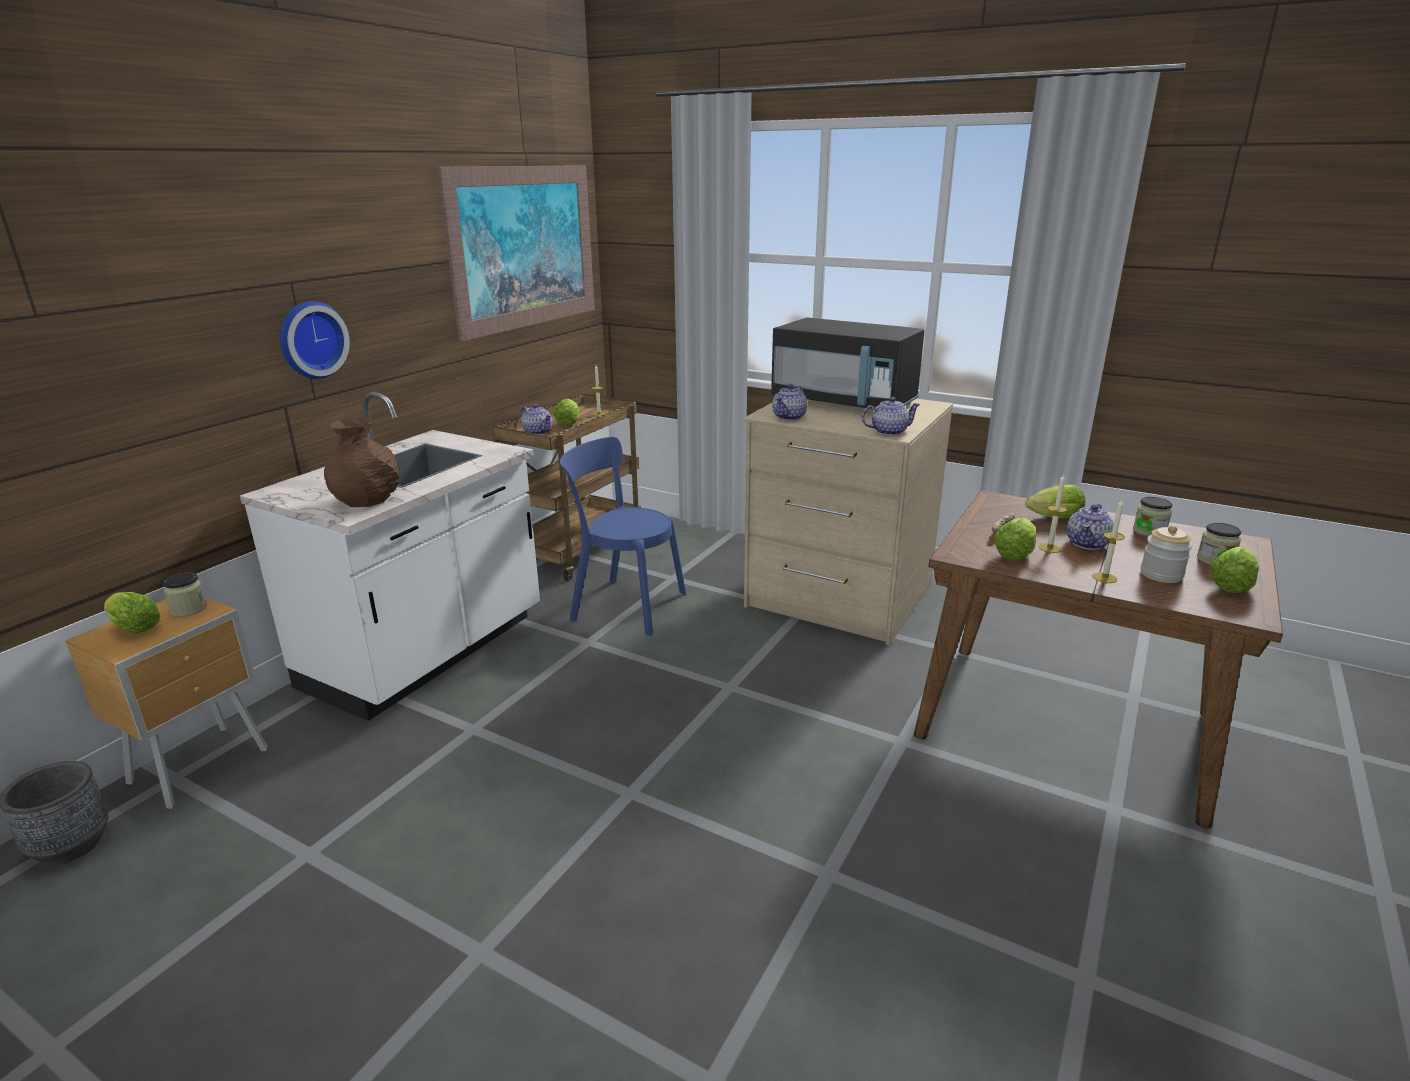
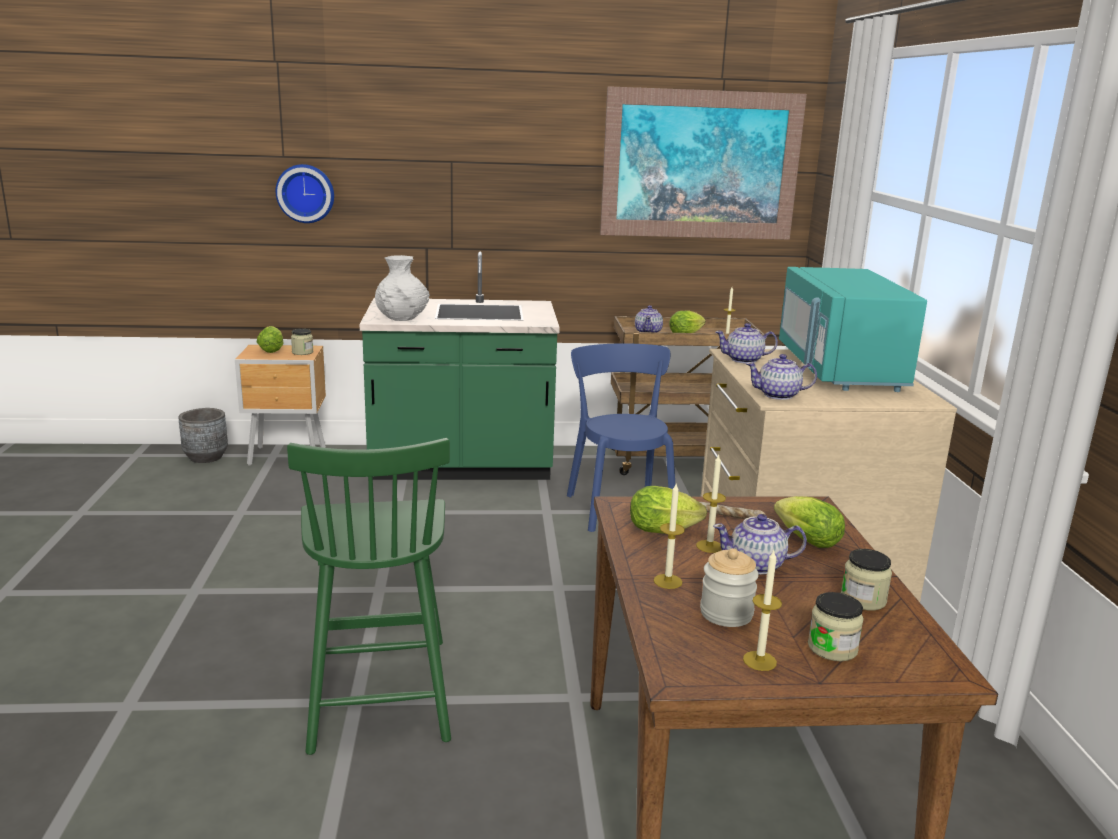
camera: 55 degrees right, 5 degrees down
white counter [240,392,540,721] -> green counter [360,252,560,480]
wall clock [280,301,350,379] -> wall clock moved to [276,164,334,223]
brown vase [324,417,399,507] -> white vase [375,255,430,321]
black microwave [771,317,924,409] -> turquoise microwave [779,267,927,392]
teapot [862,397,921,436] -> teapot turned 135 degrees clockwise [746,354,817,400]
lettuce [1209,547,1259,593] -> candle [743,551,782,671]
none -> green chair [287,438,451,755]

